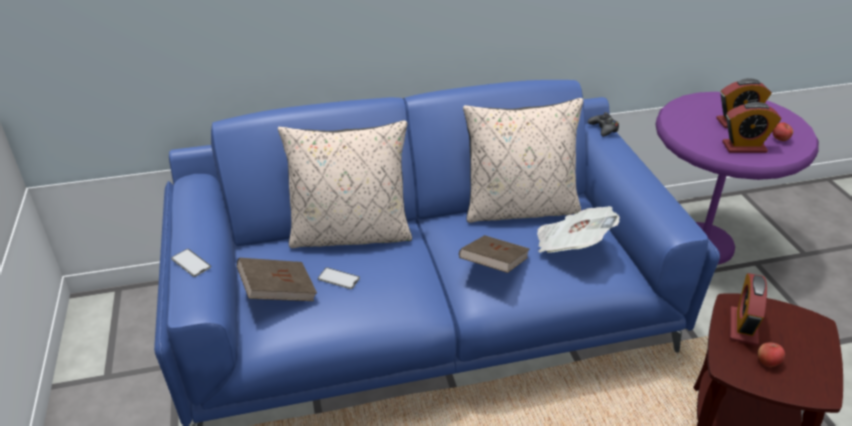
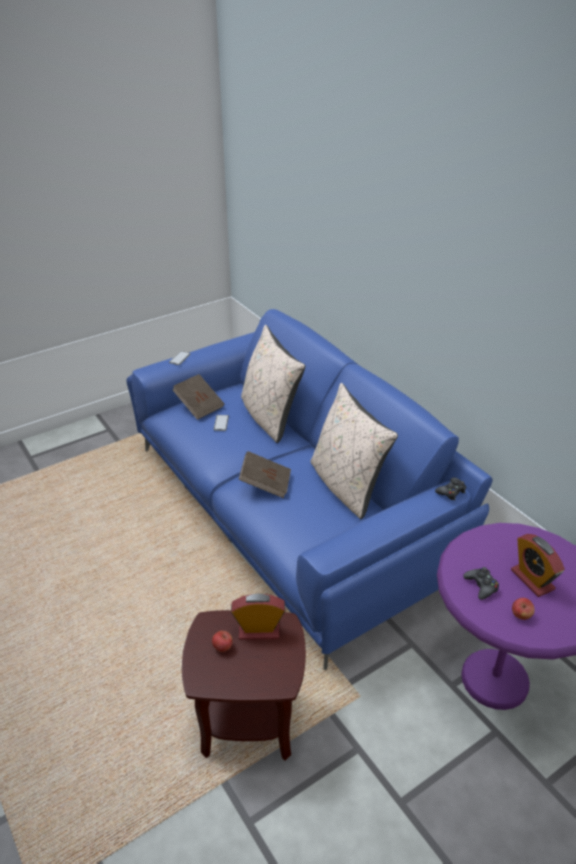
camera: 70 degrees right, 0 degrees up
newspaper [537,206,620,253] -> none
alarm clock [722,102,782,153] -> black game controller [463,567,499,600]

